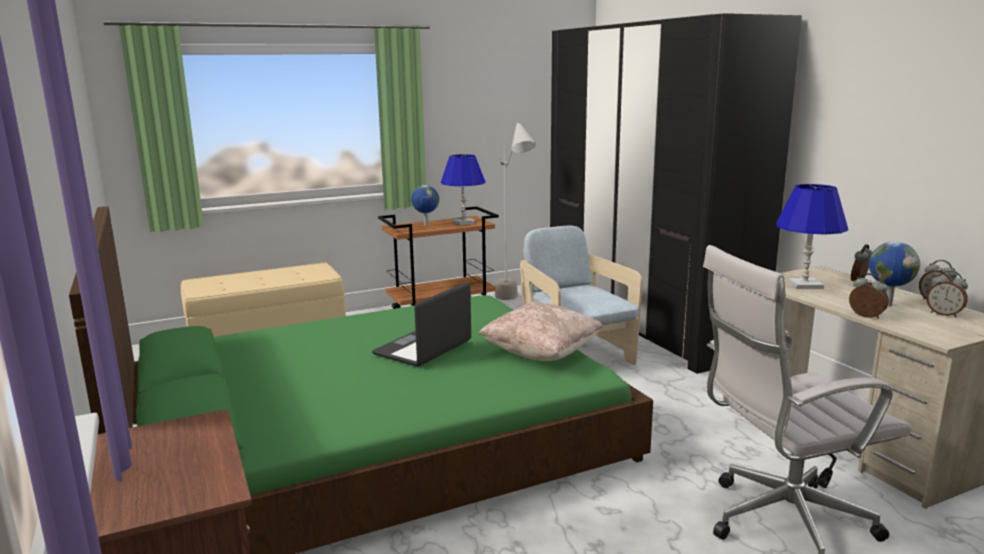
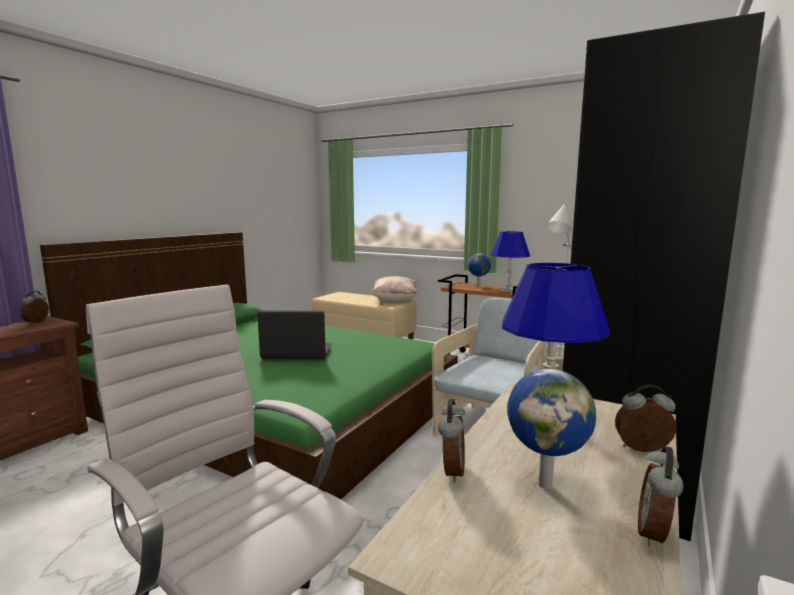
camera: 55 degrees right, 5 degrees down
beige pillow [478,302,603,361] -> beige pillow moved to [371,276,418,302]
alarm clock [926,271,968,318] -> alarm clock moved to [20,291,49,325]

